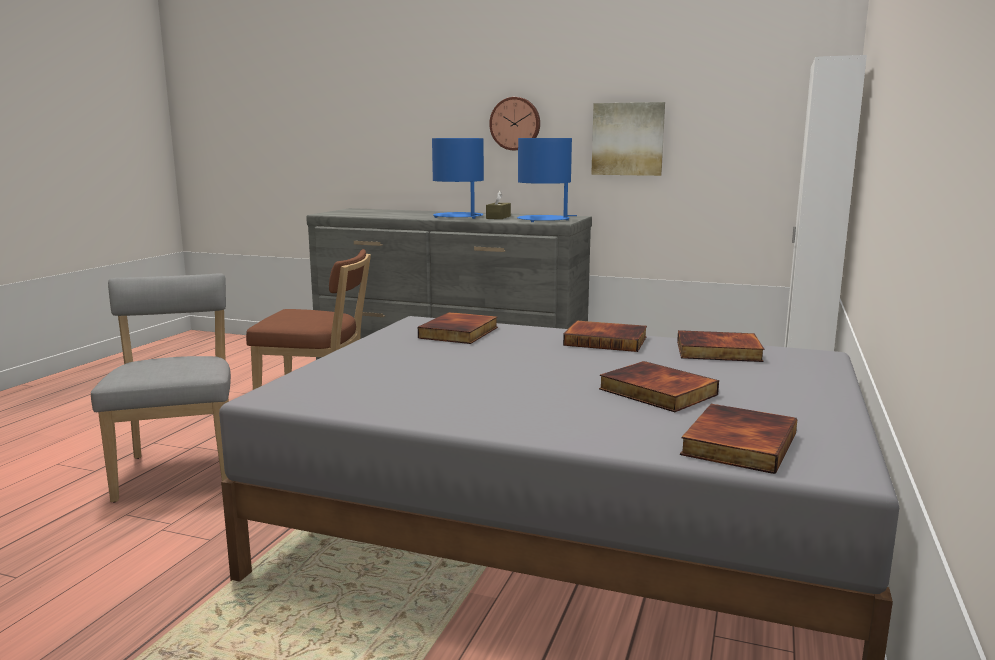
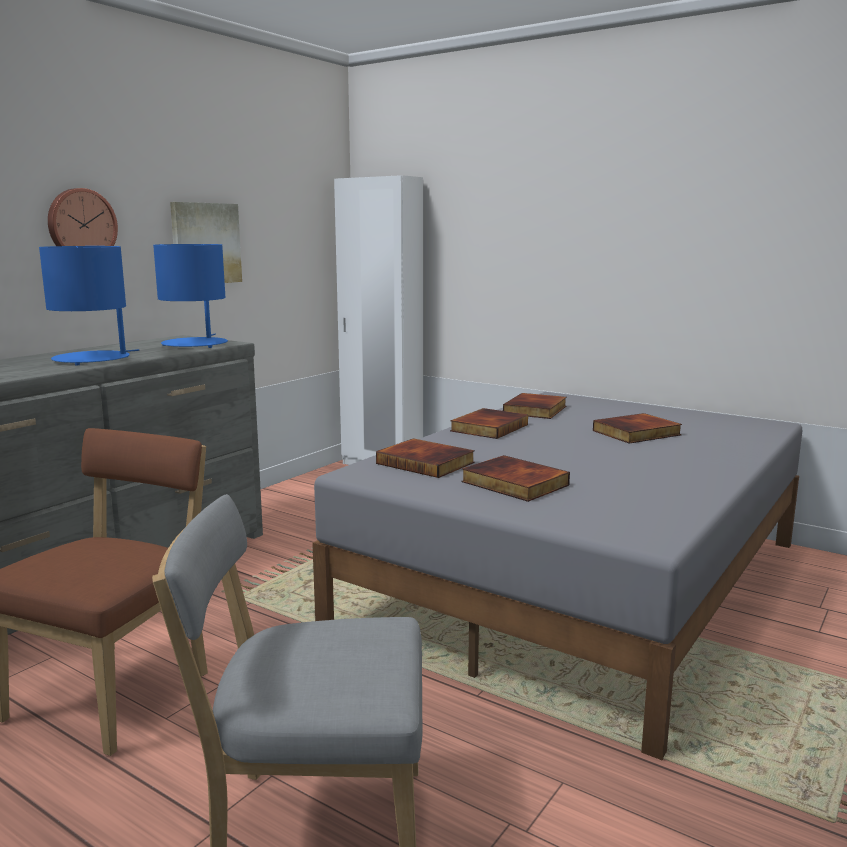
camera: 75 degrees left, 0 degrees up
brown tissue box [486,191,511,219] -> none
book [680,404,797,474] -> book moved to [461,455,570,502]

